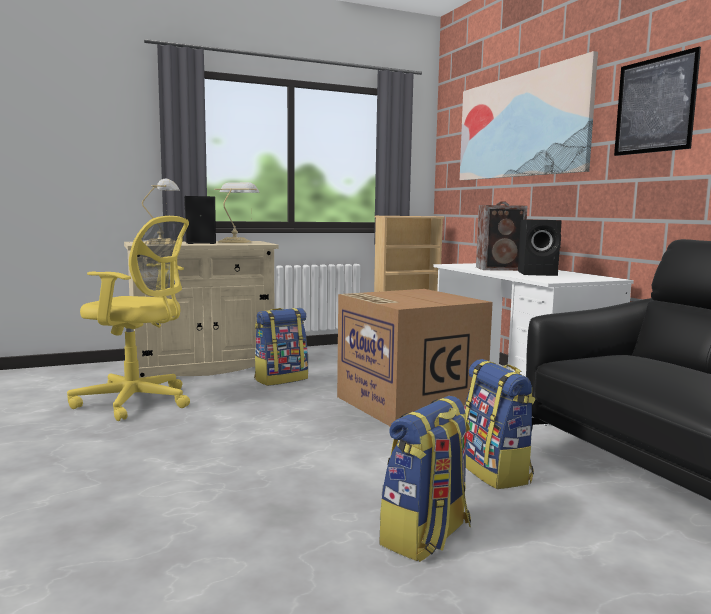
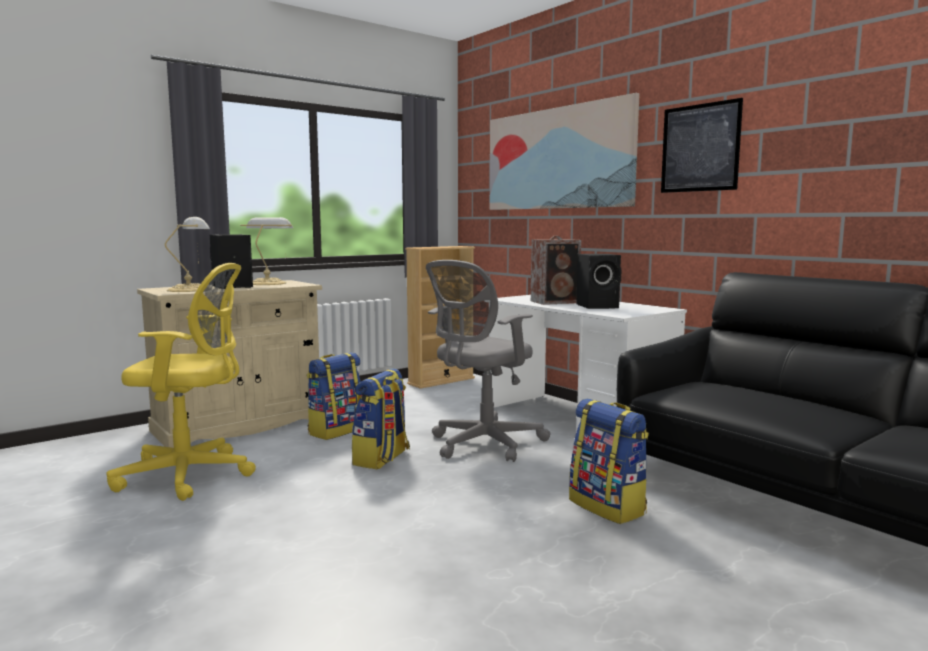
camera: 15 degrees left, 0 degrees up
cardboard box [337,289,493,426] -> grey office chair [426,260,551,462]
backpack [379,396,471,562] -> backpack moved to [352,368,410,469]

